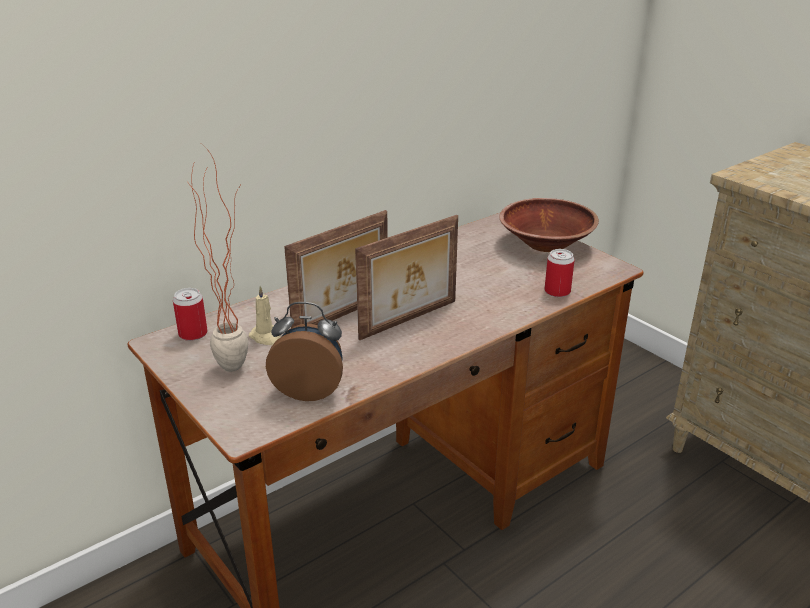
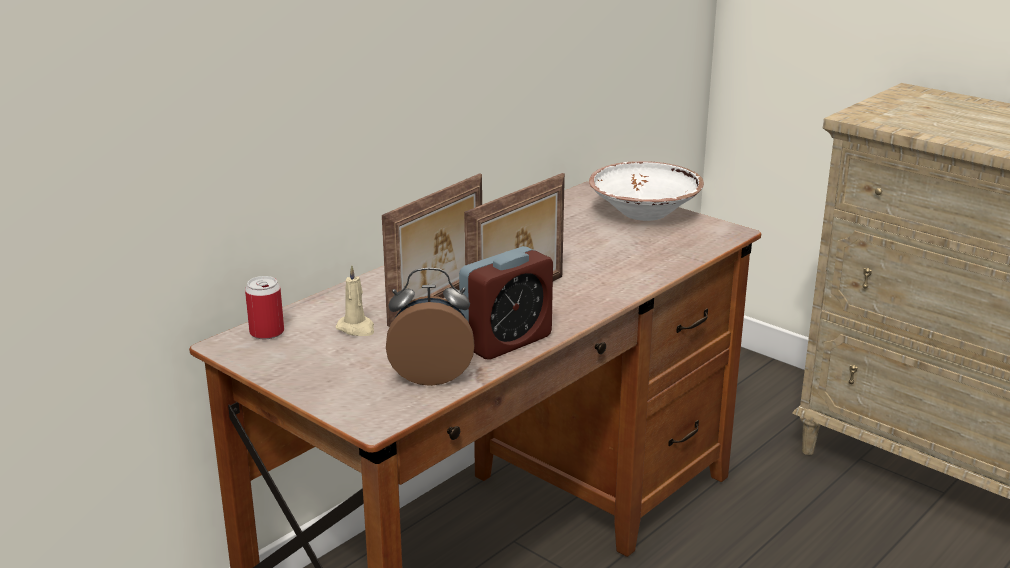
camera: 10 degrees left, 5 degrees down
potted plant [188,145,248,372] -> none
brown bowl [499,198,599,252] -> white bowl [589,161,704,221]
can [544,249,575,297] -> none
none -> alarm clock [459,246,553,360]

